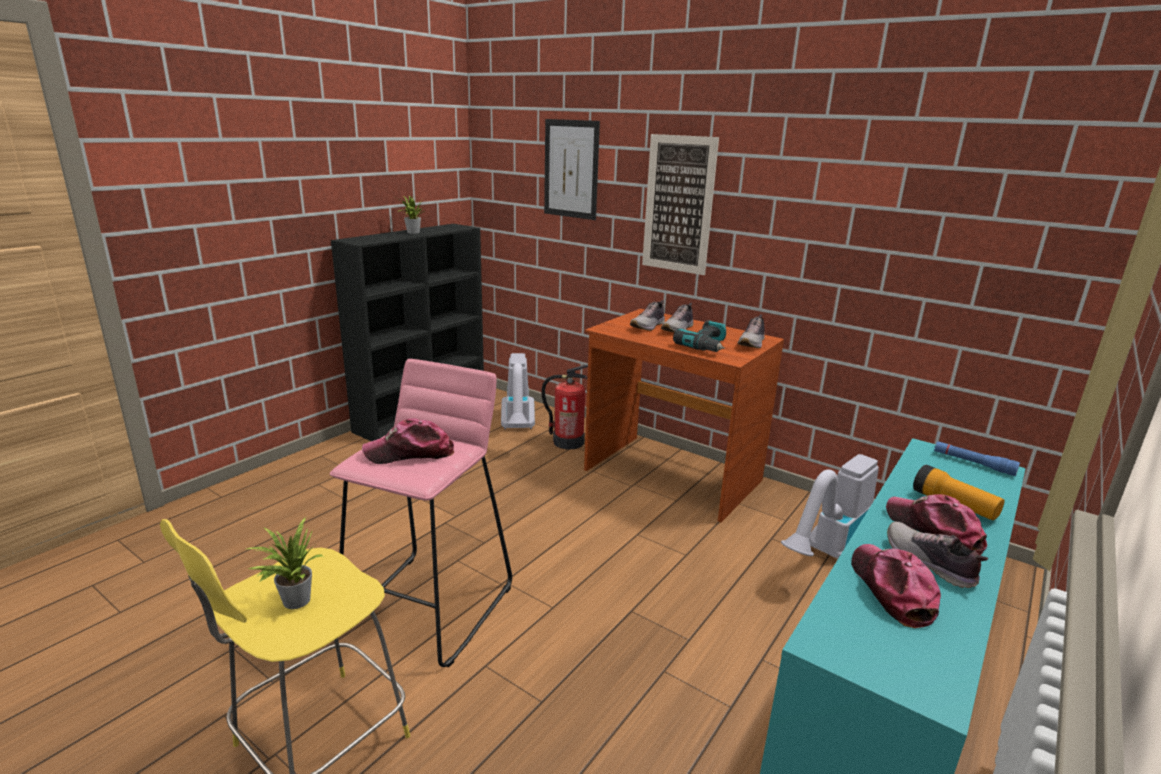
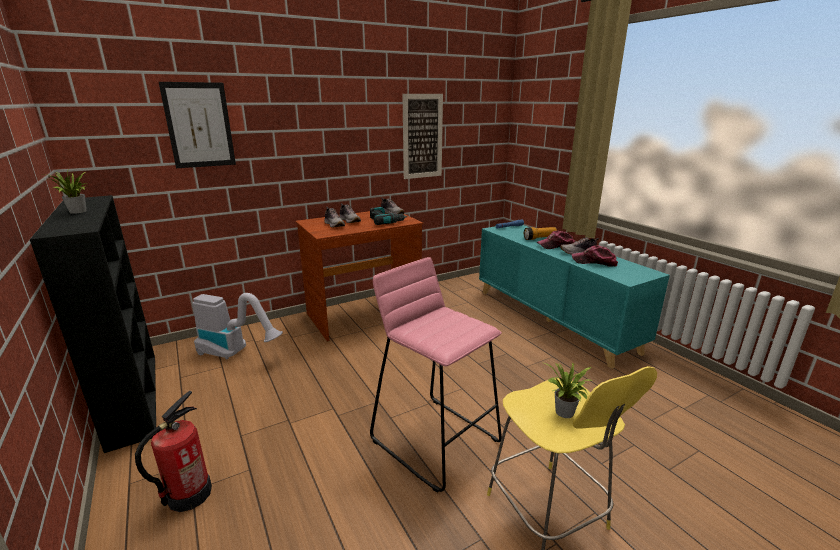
camera: 65 degrees left, 0 degrees up
cap [362,418,454,464] -> none
fire extinguisher [541,365,588,450] -> fire extinguisher moved to [135,391,212,512]
picture [642,134,719,275] -> picture moved to [402,94,443,179]
vacuum cleaner [781,454,879,559] -> none

